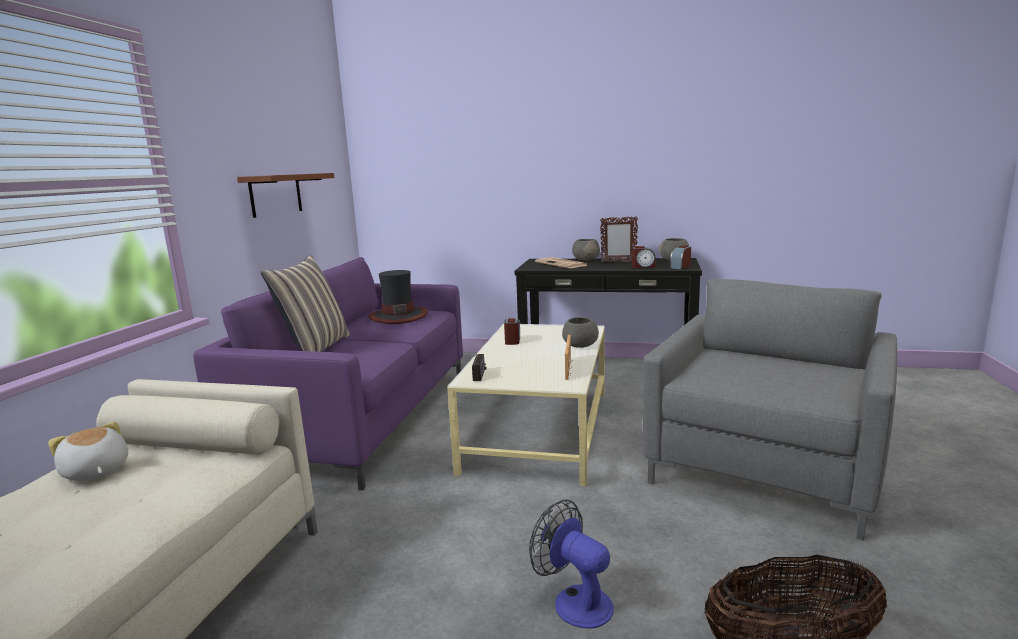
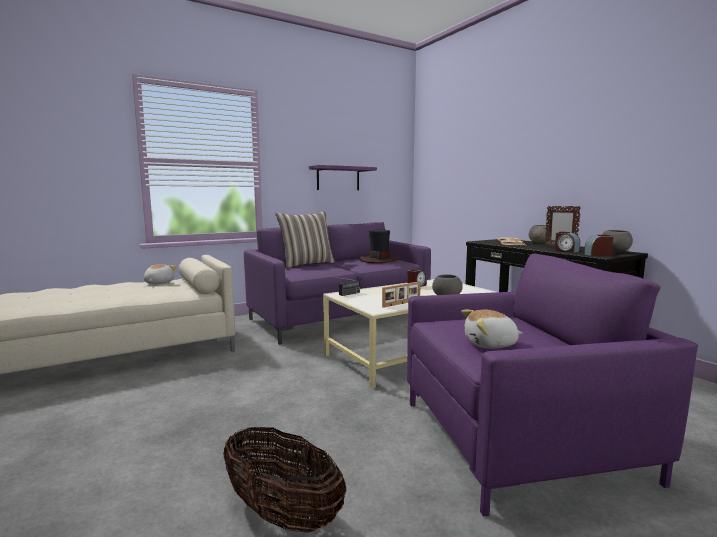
camera: 45 degrees right, 5 degrees down
brown shelf [237,173,334,218] -> purple shelf [309,165,377,190]
fan [529,499,614,628] -> none
grey armchair [643,279,897,540] -> purple armchair [407,254,698,517]
none -> plush toy [461,310,523,349]

